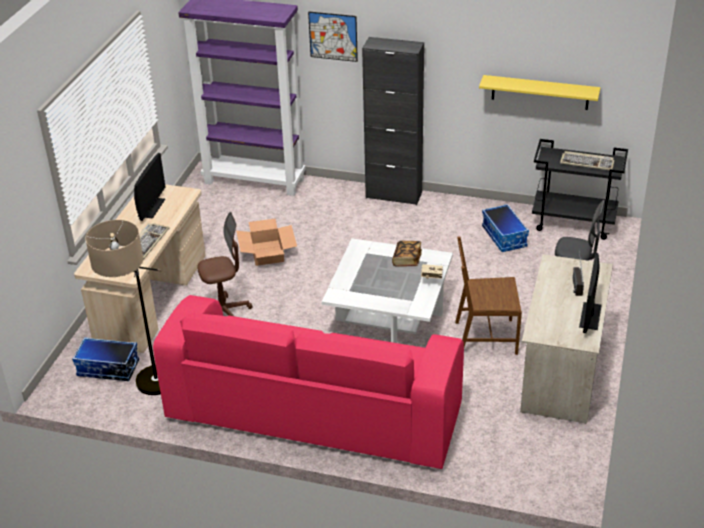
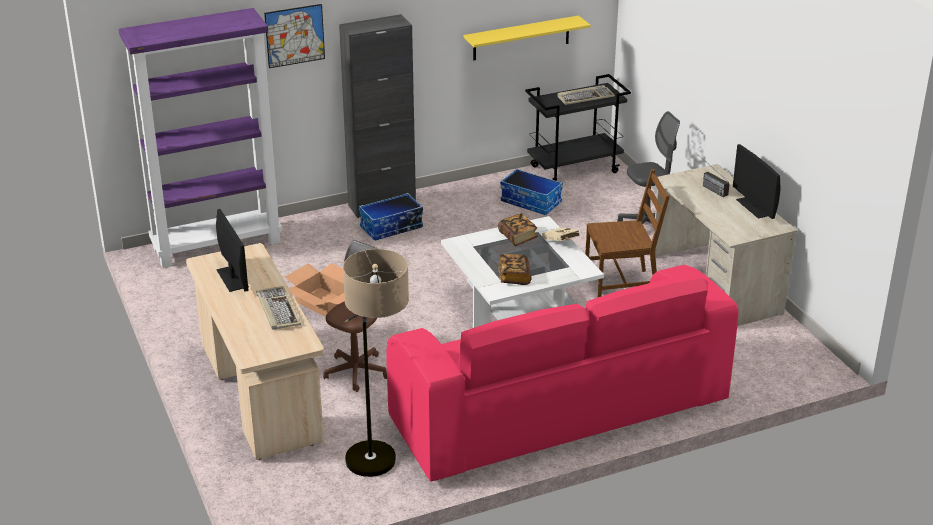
camera: 40 degrees left, 5 degrees down
storage box [72,337,139,381] -> storage box moved to [359,193,423,240]
brown chair [455,237,522,355] -> brown chair turned 150 degrees counterclockwise [585,169,670,297]
none -> book [498,254,532,285]

